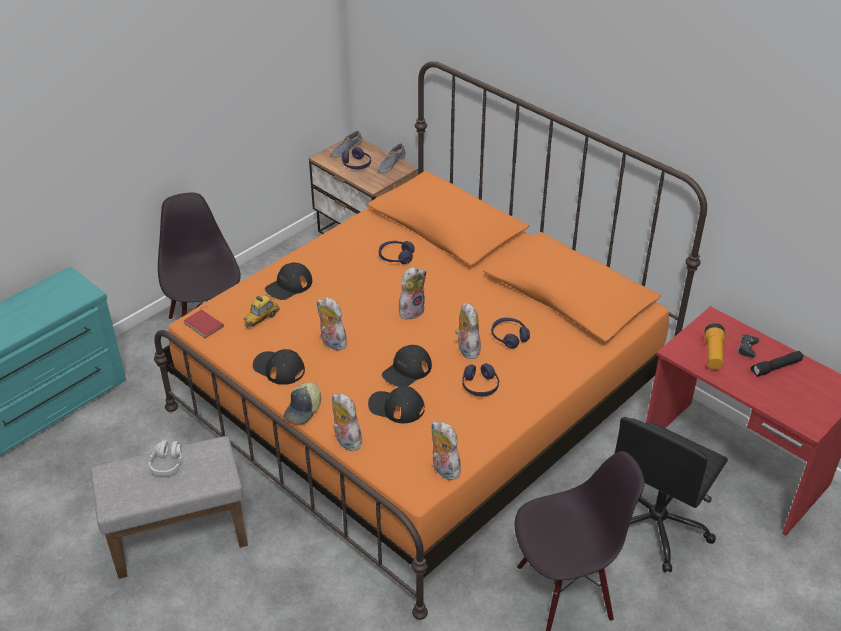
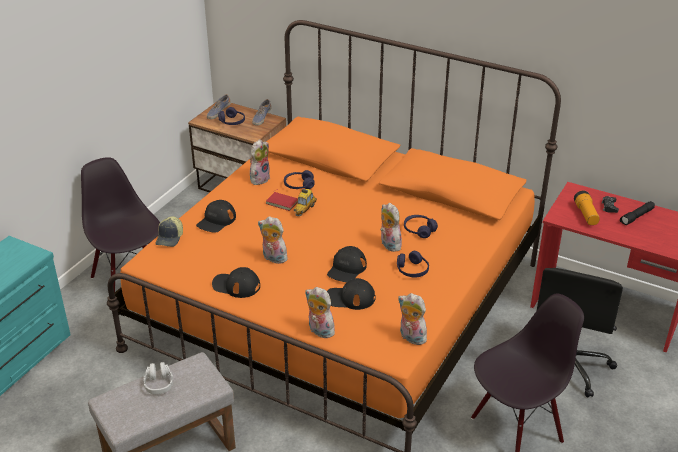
camera: 15 degrees left, 5 degrees down
red book [184,306,224,338] -> red book moved to [265,189,298,211]
toy car [244,295,280,328] -> toy car moved to [294,189,317,217]
cap [283,382,321,424] -> cap moved to [156,216,183,247]
plush toy [399,266,427,319] -> plush toy moved to [250,139,270,185]

